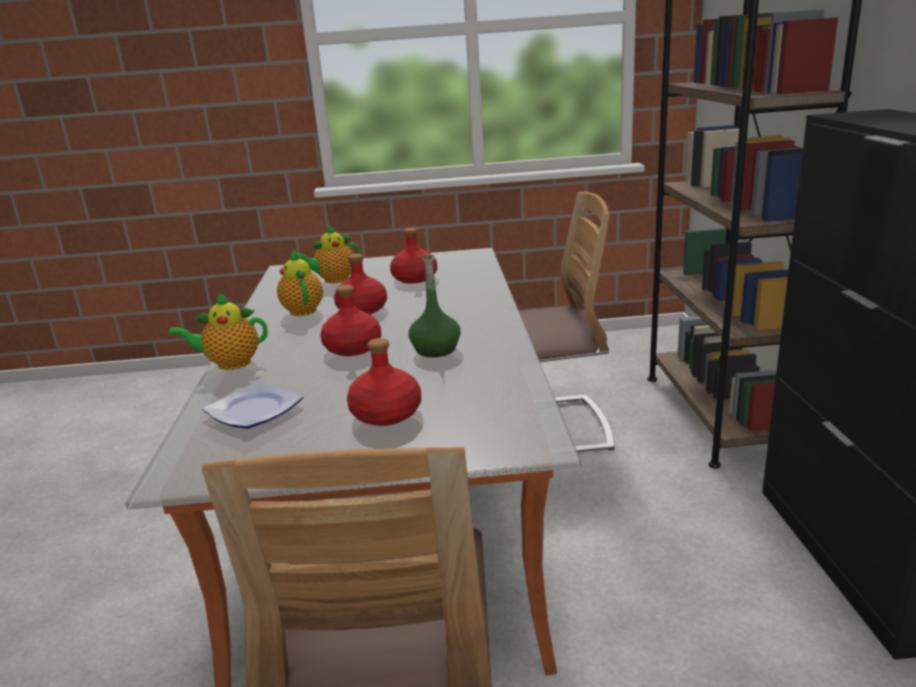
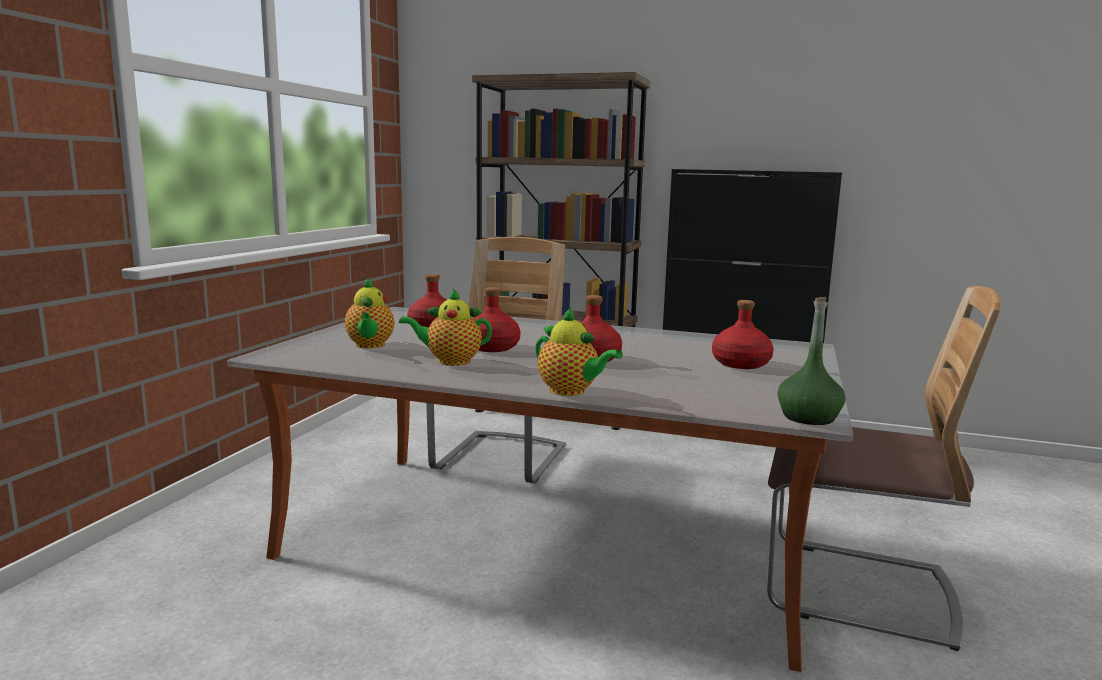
camera: 70 degrees left, 10 degrees down
teapot [168,292,268,370] -> teapot turned 60 degrees counterclockwise [535,308,623,396]
plate [202,381,303,429] -> none
green bottle [409,254,461,357] -> green bottle moved to [778,297,845,425]

